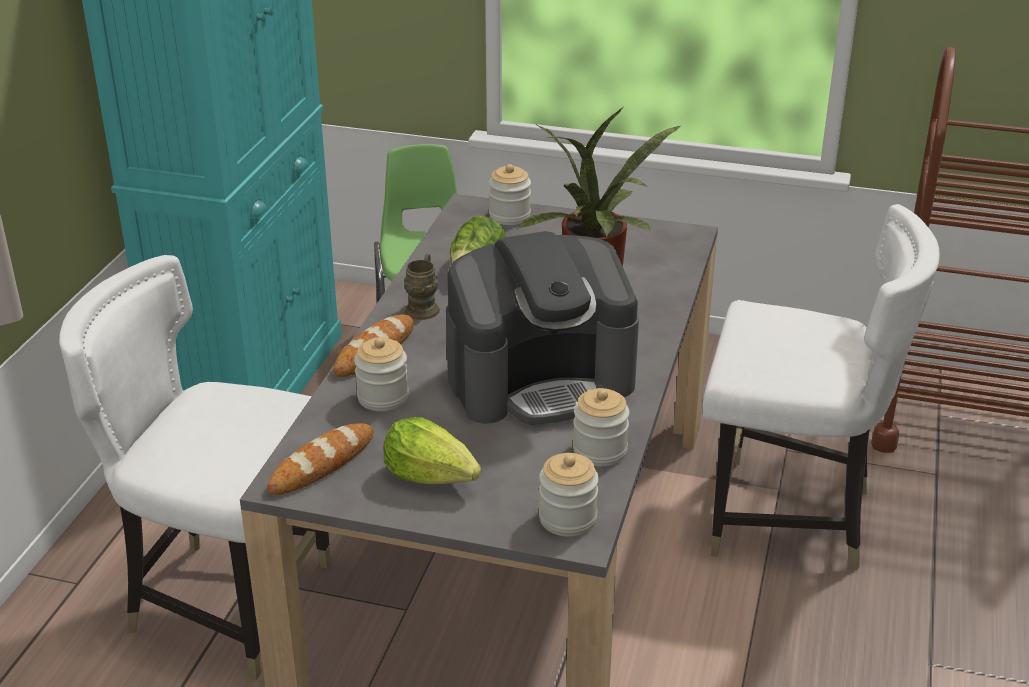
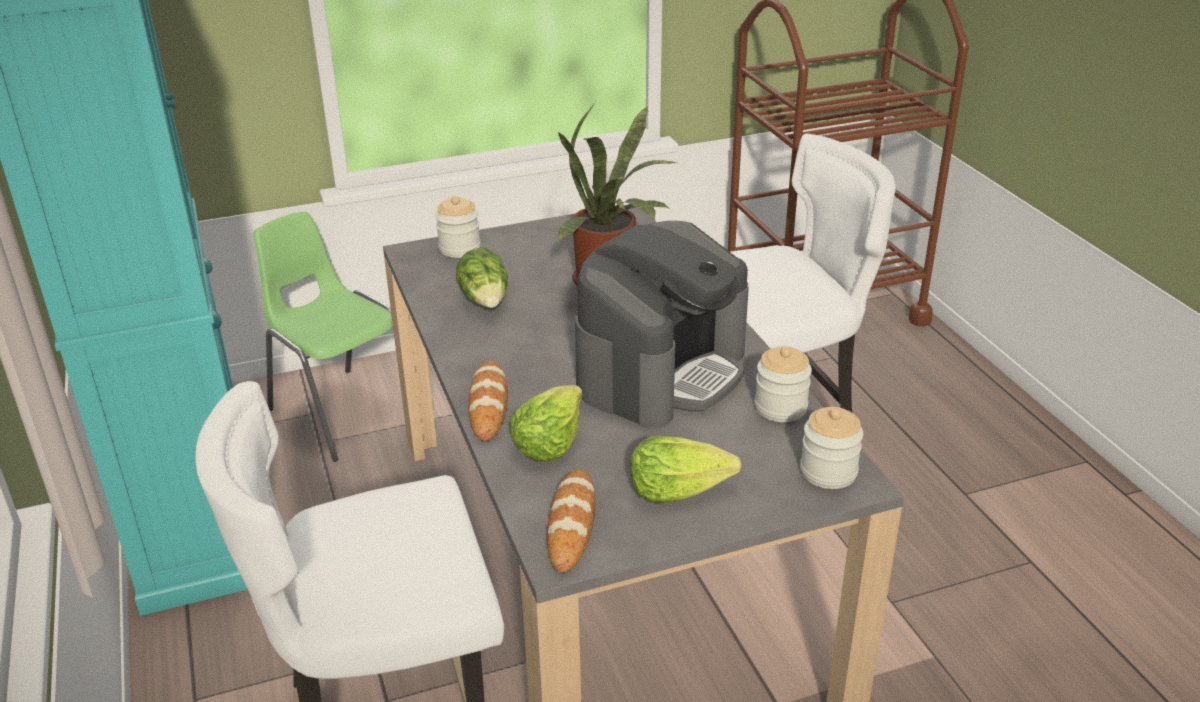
camera: 35 degrees left, 0 degrees up
jar [354,337,409,411] -> lettuce [509,385,582,462]
brown mug [404,254,440,320] -> none

